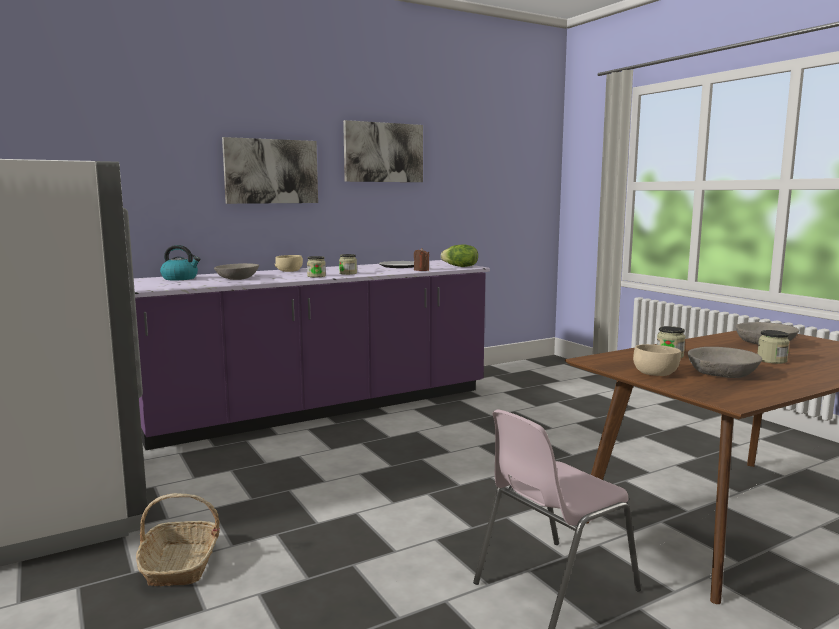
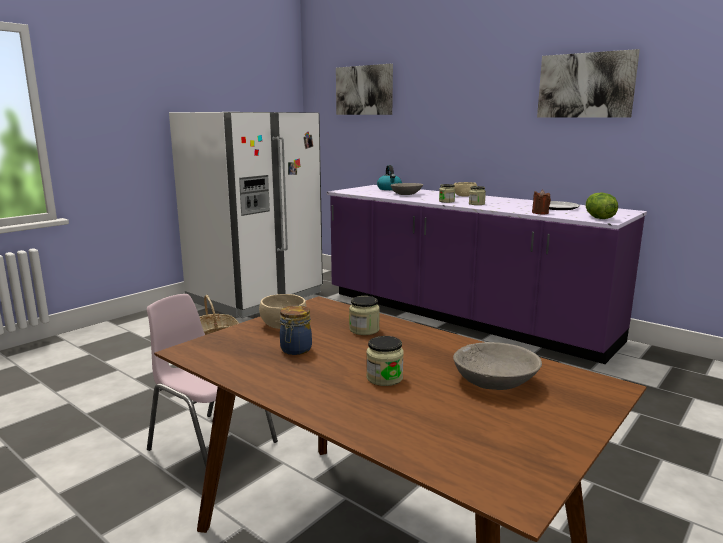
camera: 70 degrees right, 5 degrees up
picture [222,137,318,204] -> picture moved to [336,64,393,115]
grey bowl [688,347,762,378] -> jar [280,305,312,355]

